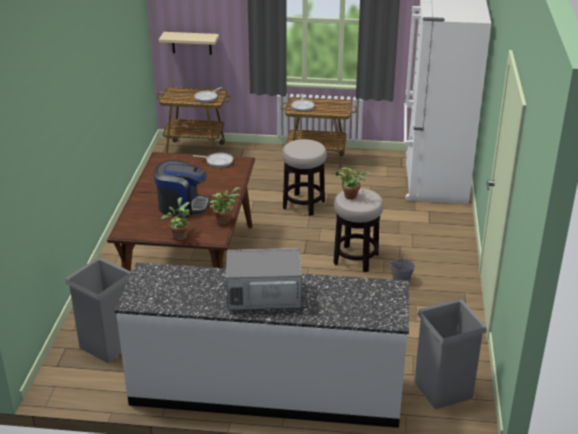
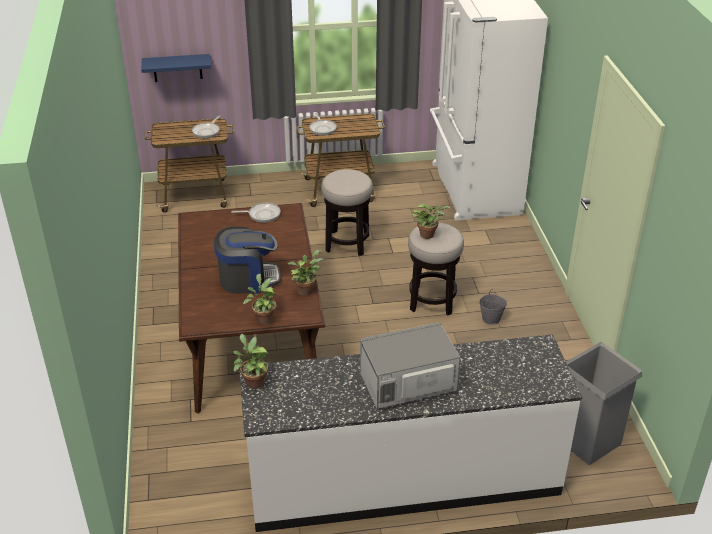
camera: 15 degrees left, 5 degrees up
grey trash can [65,257,131,363] -> none
beige shelf [159,32,219,55] -> blue shelf [141,54,211,82]
none -> potted plant [233,334,269,389]

